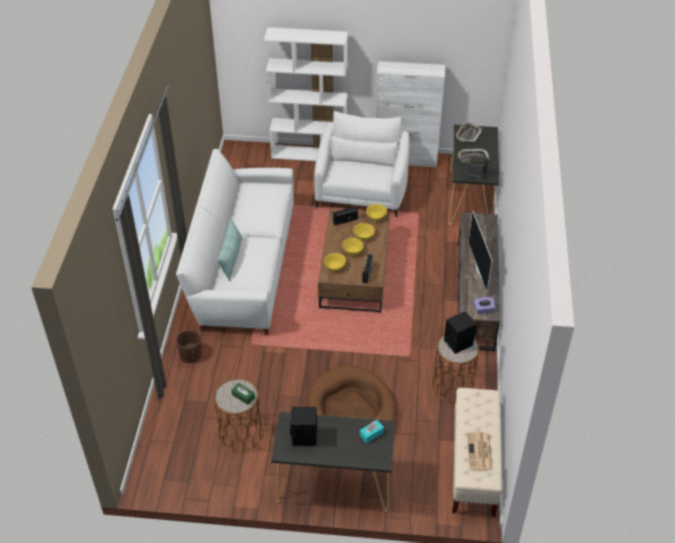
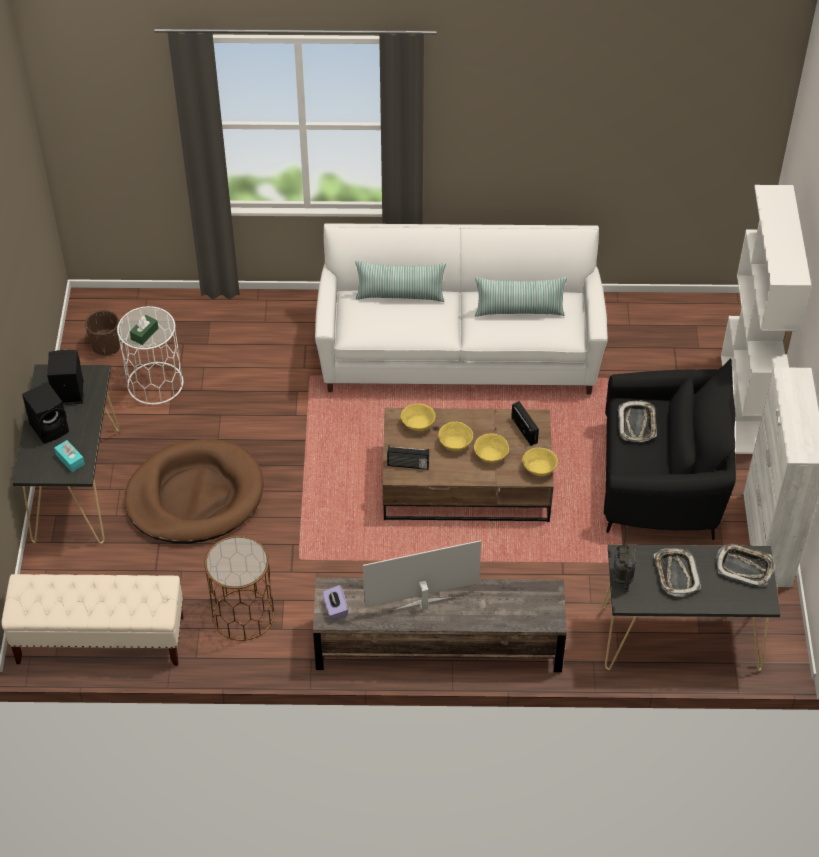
camera: 85 degrees right, 5 degrees up
brown planter [176,330,202,363] -> brown planter moved to [85,310,121,356]
brown side table [214,378,262,452] -> white side table [117,306,183,405]
white armchair [314,111,409,217] -> black armchair [604,358,736,540]
black speaker [444,311,477,354] -> black speaker moved to [22,382,69,444]
newspaper [467,432,493,470] -> none
none -> pillow [475,277,567,317]
none -> tray [618,401,657,442]

